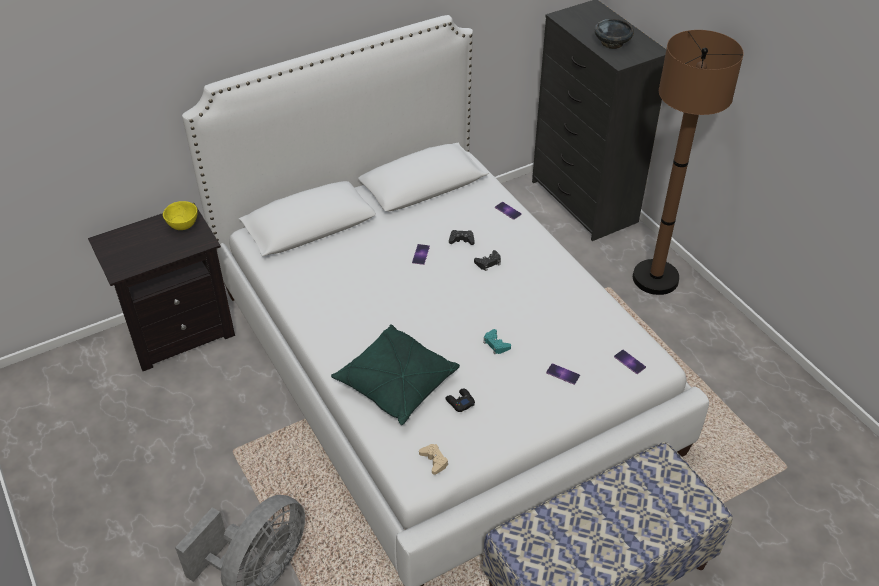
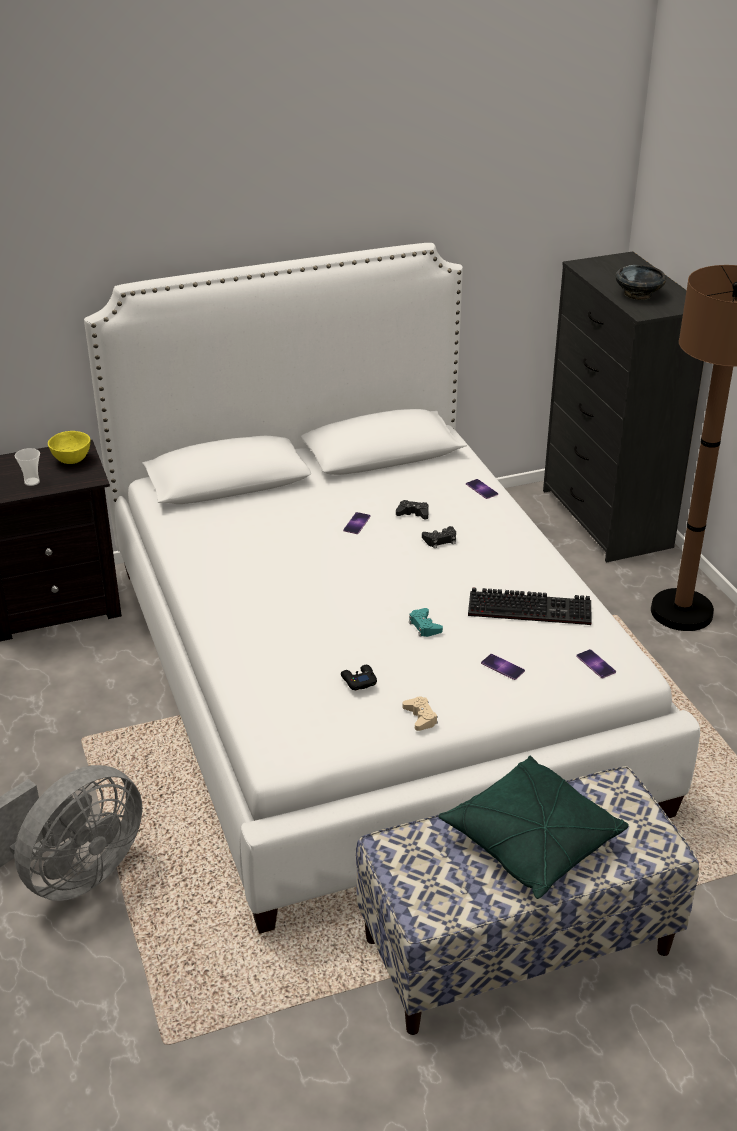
camera: 10 degrees right, 10 degrees down
green pillow [331,324,460,425] -> green pillow moved to [438,756,629,899]
beige game controller [419,444,448,475] -> beige game controller moved to [402,697,438,731]
none -> cup [15,448,40,486]
none -> keyboard [468,588,592,625]

